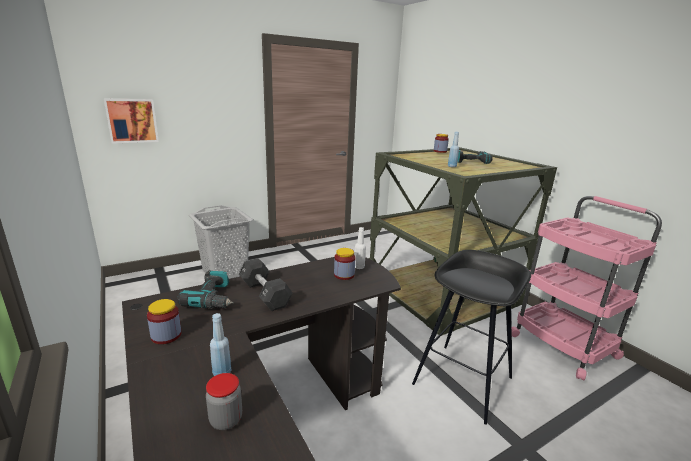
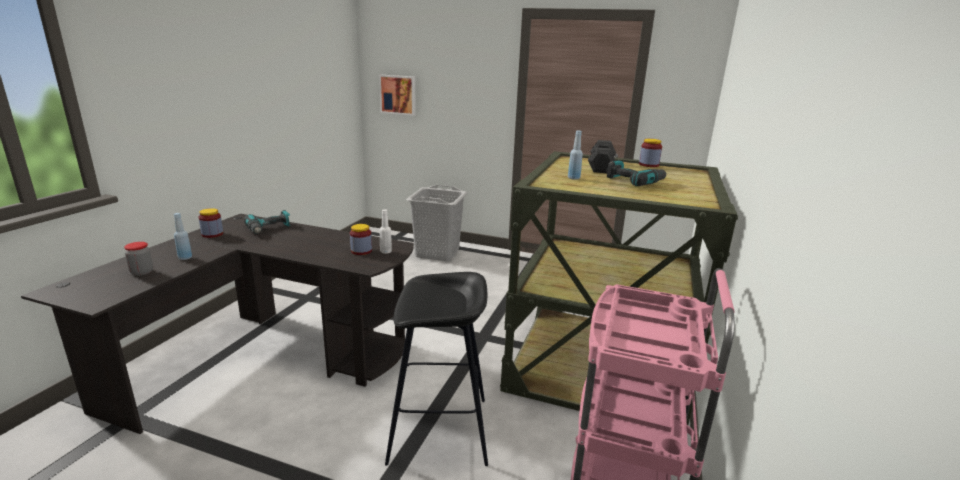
camera: 50 degrees right, 0 degrees up
black dumbbell [239,258,293,311] -> black dumbbell moved to [588,140,616,173]

